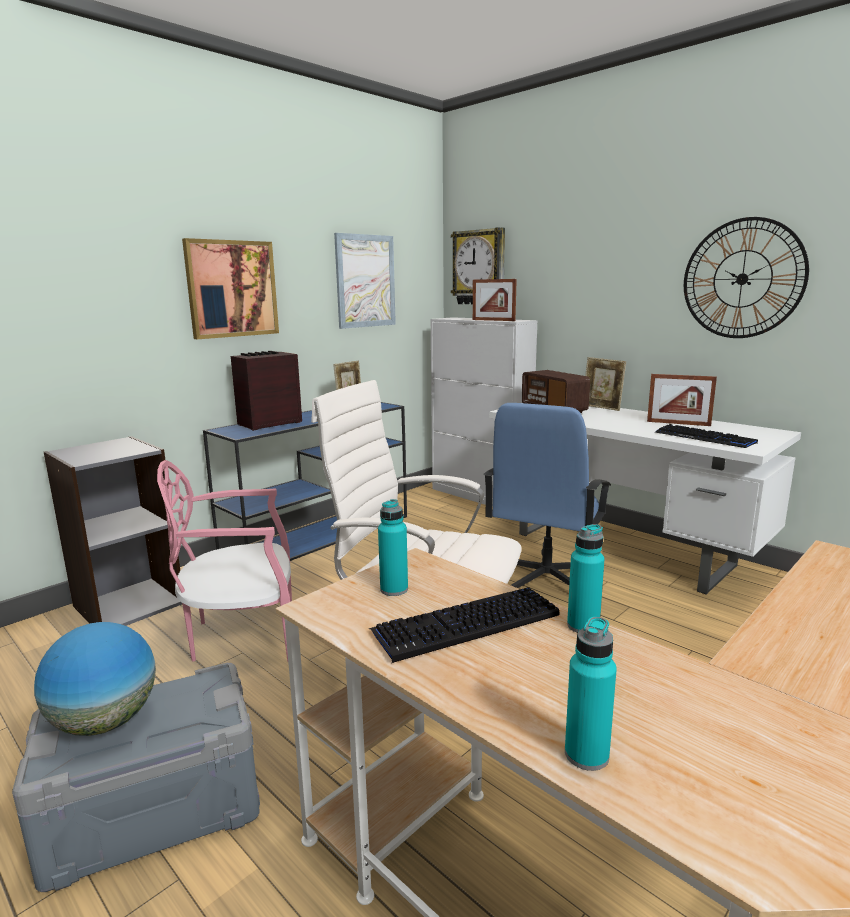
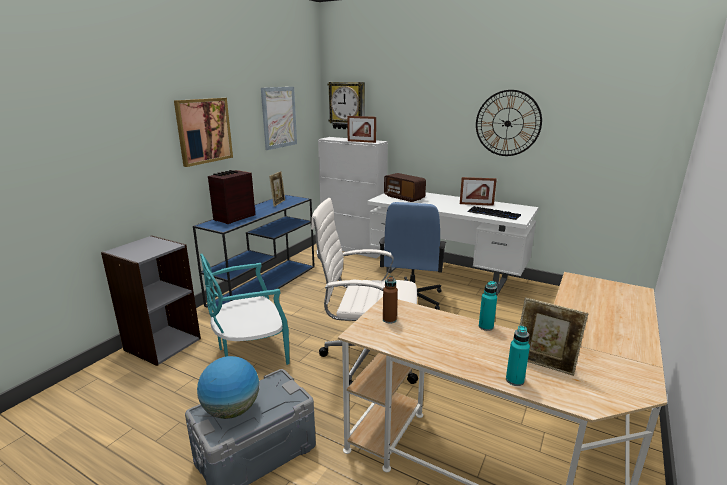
camera: 15 degrees left, 5 degrees up
pink chair [157,460,292,662] -> turquoise chair [200,254,290,365]
keyboard [368,587,560,663] -> none
turquoise bottle [378,499,408,596] -> brown bottle [383,276,398,324]
picture frame [585,357,626,411] -> picture frame moved to [520,298,588,376]

